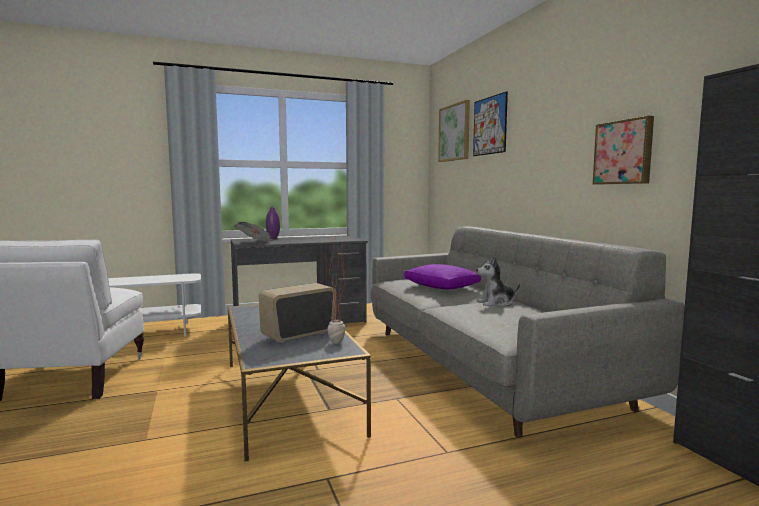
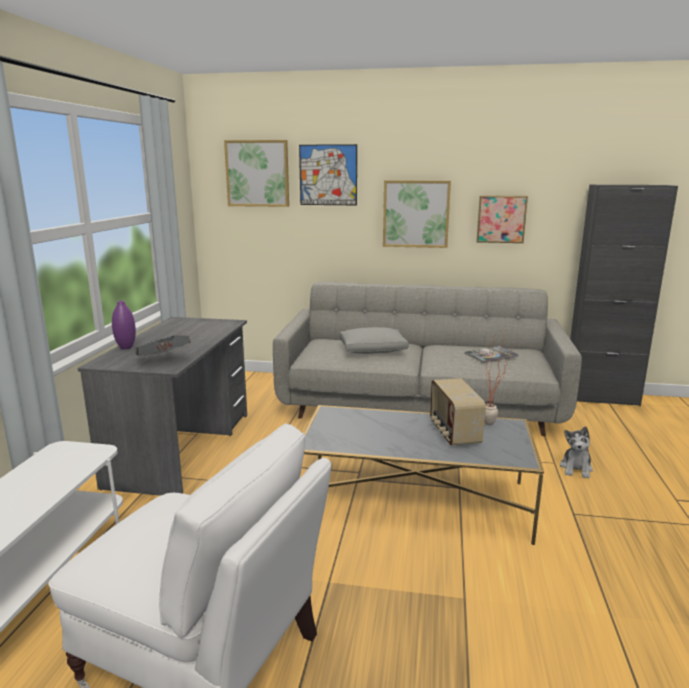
camera: 60 degrees left, 10 degrees up
purple pillow [404,264,481,290] -> grey pillow [339,327,409,354]
plush toy [476,256,520,306] -> plush toy moved to [560,426,593,479]
none -> picture [383,180,451,248]
none -> book [465,346,518,363]

